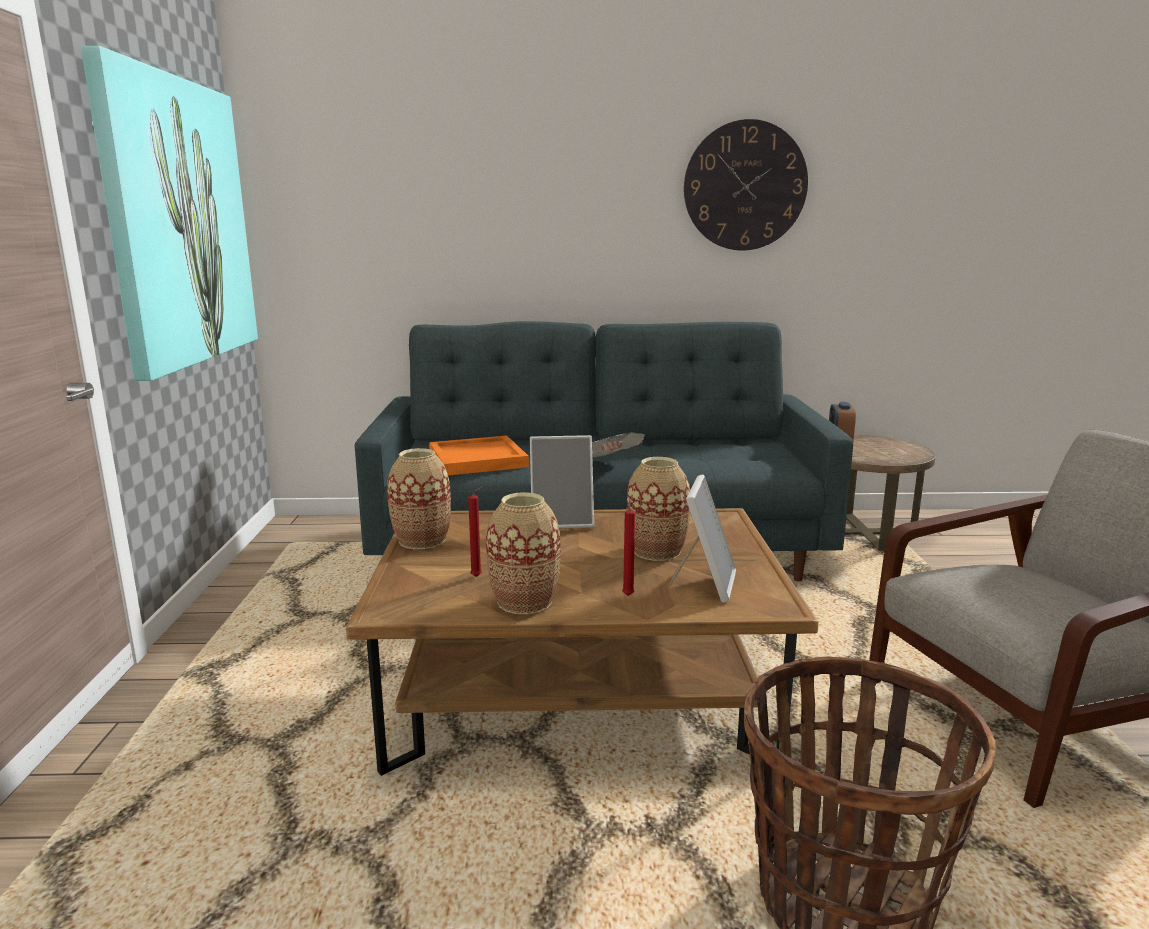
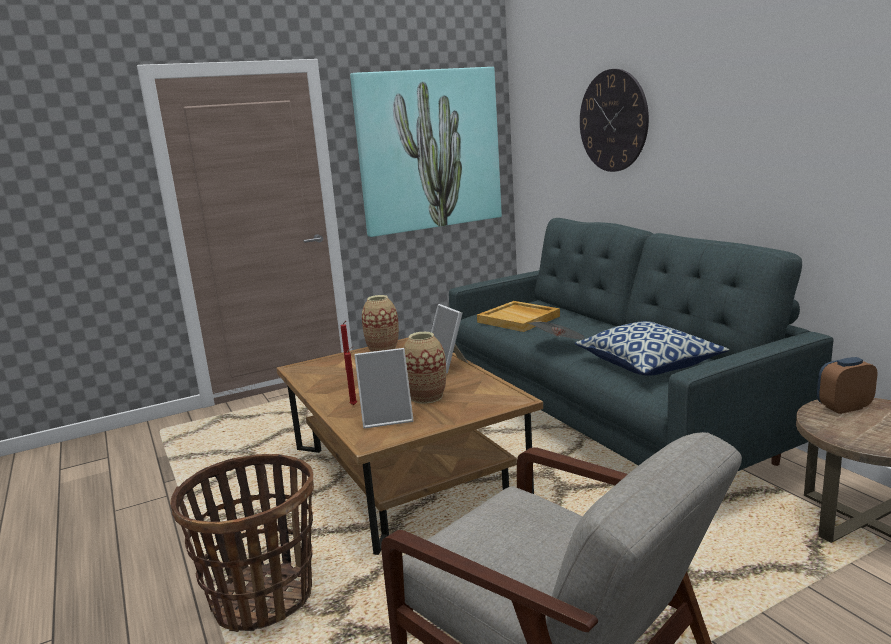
camera: 65 degrees right, 0 degrees up
orange tray [429,436,529,476] -> beige tray [477,301,560,332]
vase [486,492,561,614] -> none
wall clock [684,119,808,250] -> wall clock moved to [580,69,649,172]
none -> pillow [575,321,729,376]

